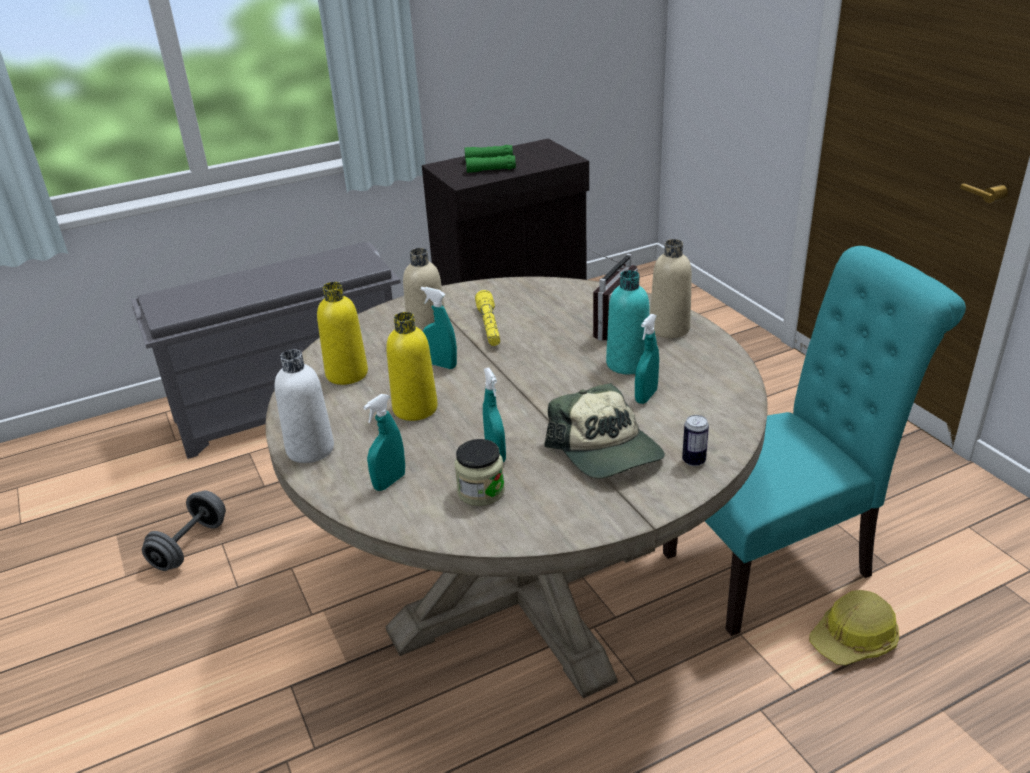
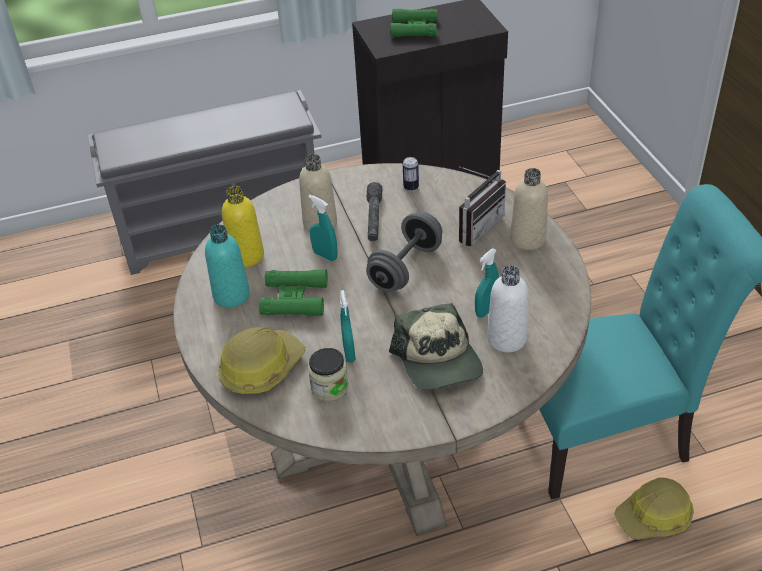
camera: 10 degrees right, 10 degrees up
grey dumbbell [142,491,226,571] -> grey dumbbell moved to [366,212,442,292]
white bottle [275,349,334,463] -> white bottle moved to [487,265,529,352]
turquoise spray bottle [363,394,405,491] -> hard hat [218,327,305,394]
yellow bottle [386,312,438,421] -> green binoculars [259,270,328,316]
yellow flashlight [475,290,500,346] -> grey flashlight [367,182,382,241]
turquoise bottle [606,270,649,374] -> turquoise bottle moved to [205,224,250,308]
can [682,415,709,466] -> can moved to [403,157,419,191]

